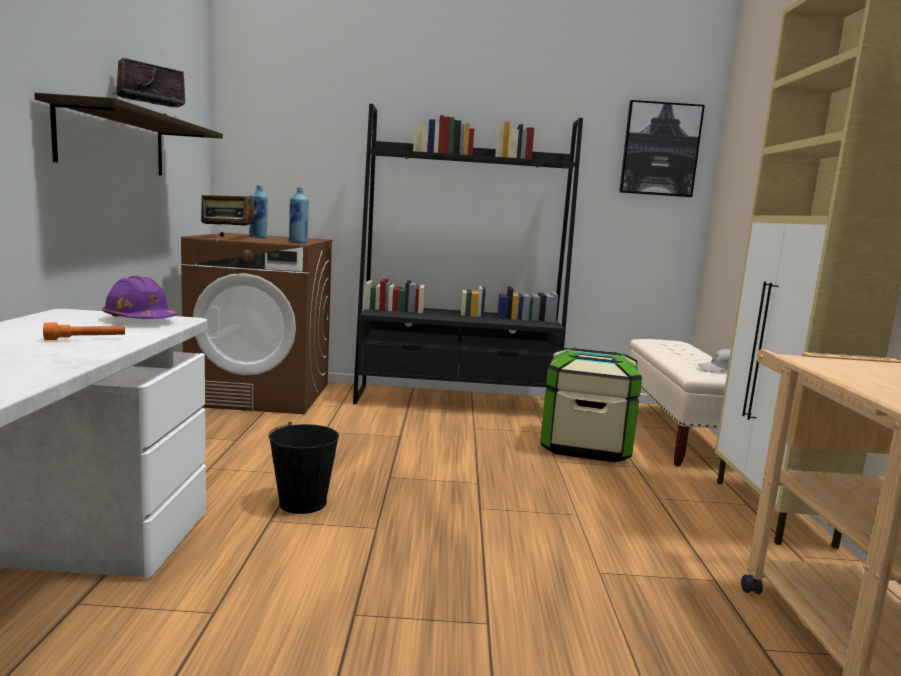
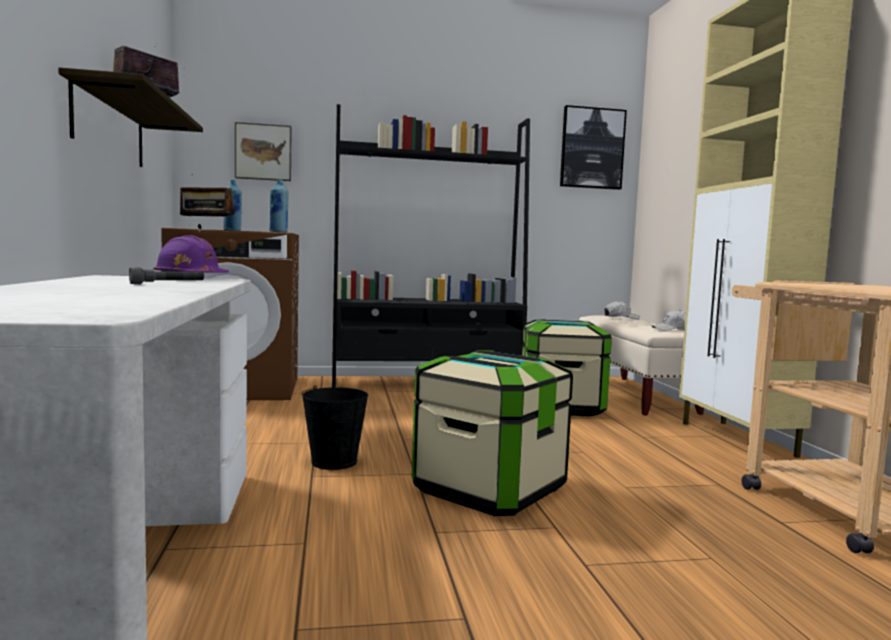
camera: 10 degrees left, 5 degrees down
orange flashlight [43,322,125,340] -> grey flashlight [129,267,204,284]
none -> picture [235,122,292,181]
none -> storage box [412,350,573,516]
none -> white cap [604,301,640,319]

